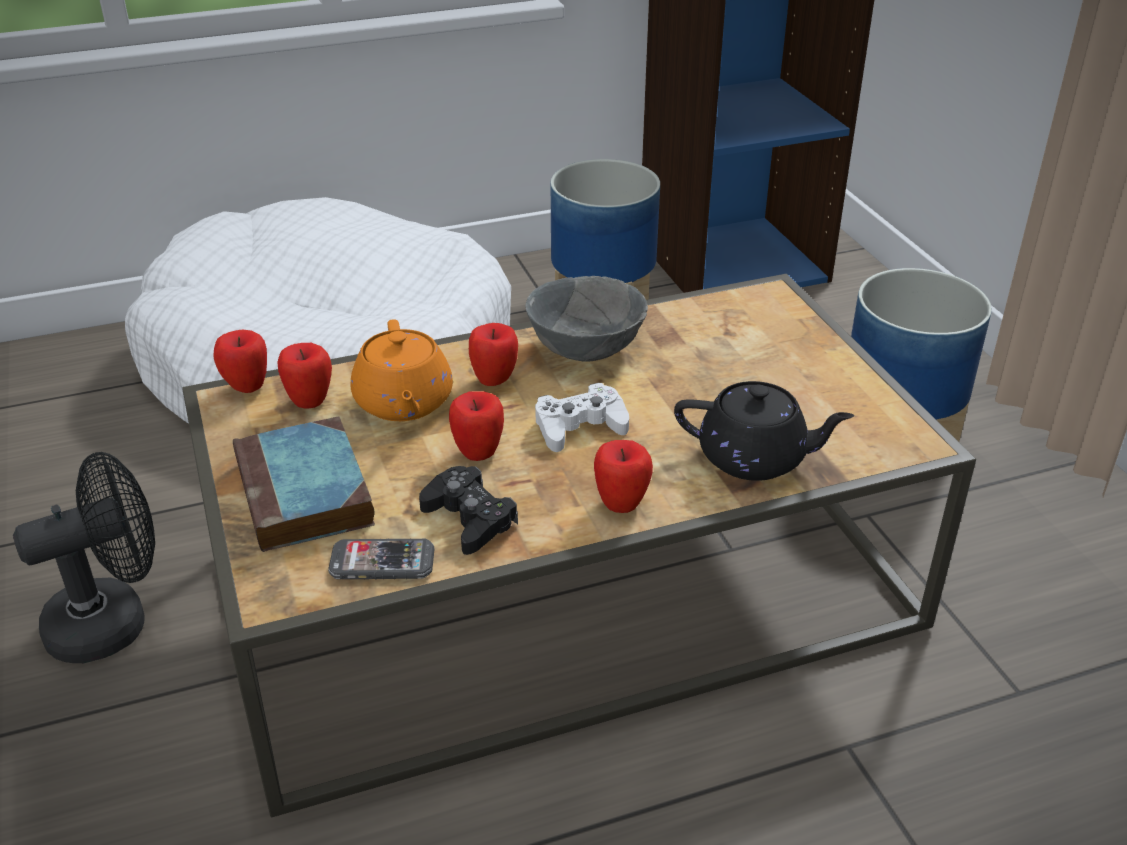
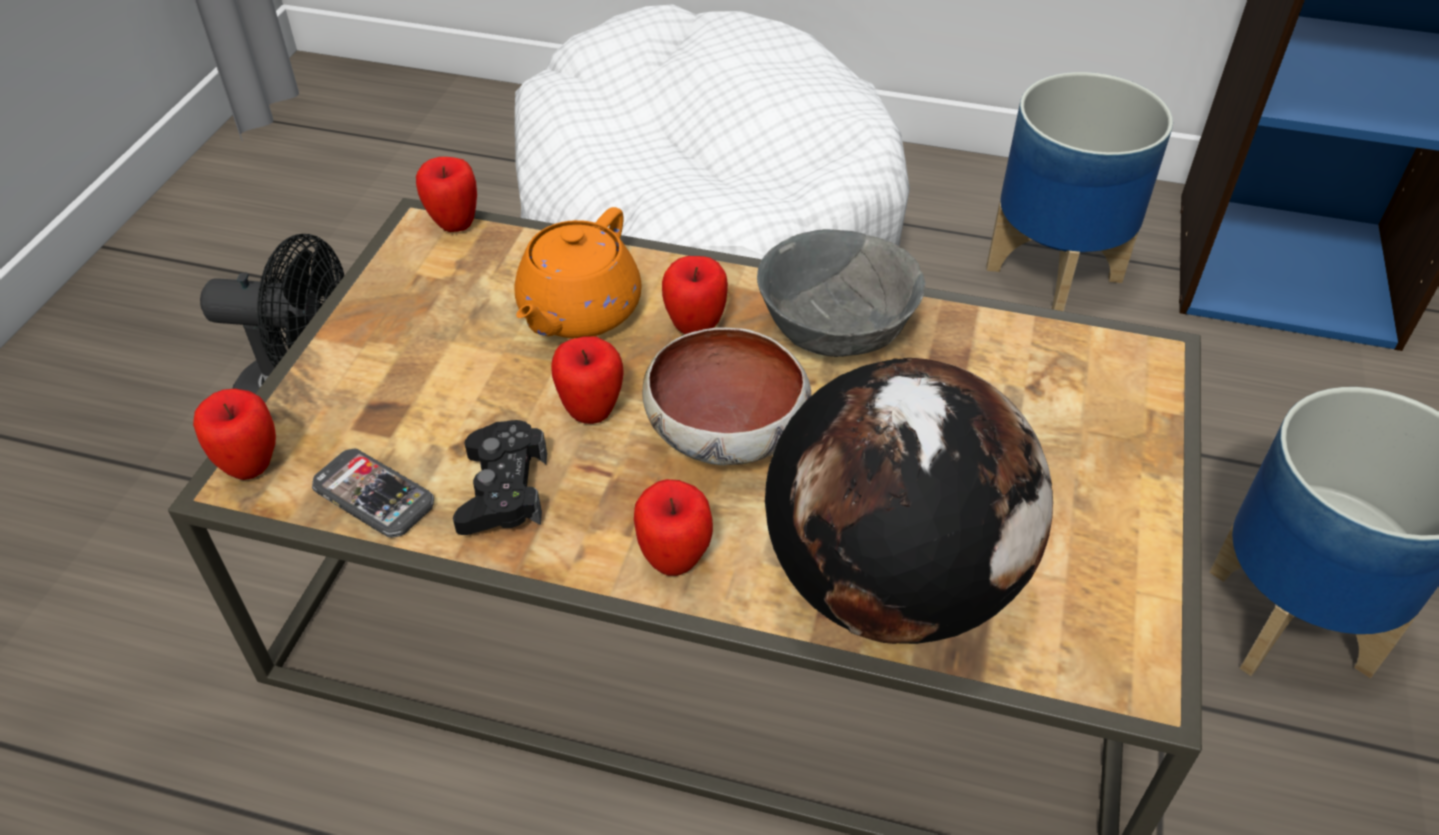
camera: 35 degrees right, 10 degrees up
book [233,416,375,552] -> none
apple [277,343,332,408] -> apple moved to [193,389,276,480]
white game controller [535,383,629,452] -> bowl [642,327,811,465]
black teapot [674,381,854,481] -> globe [765,358,1053,644]

